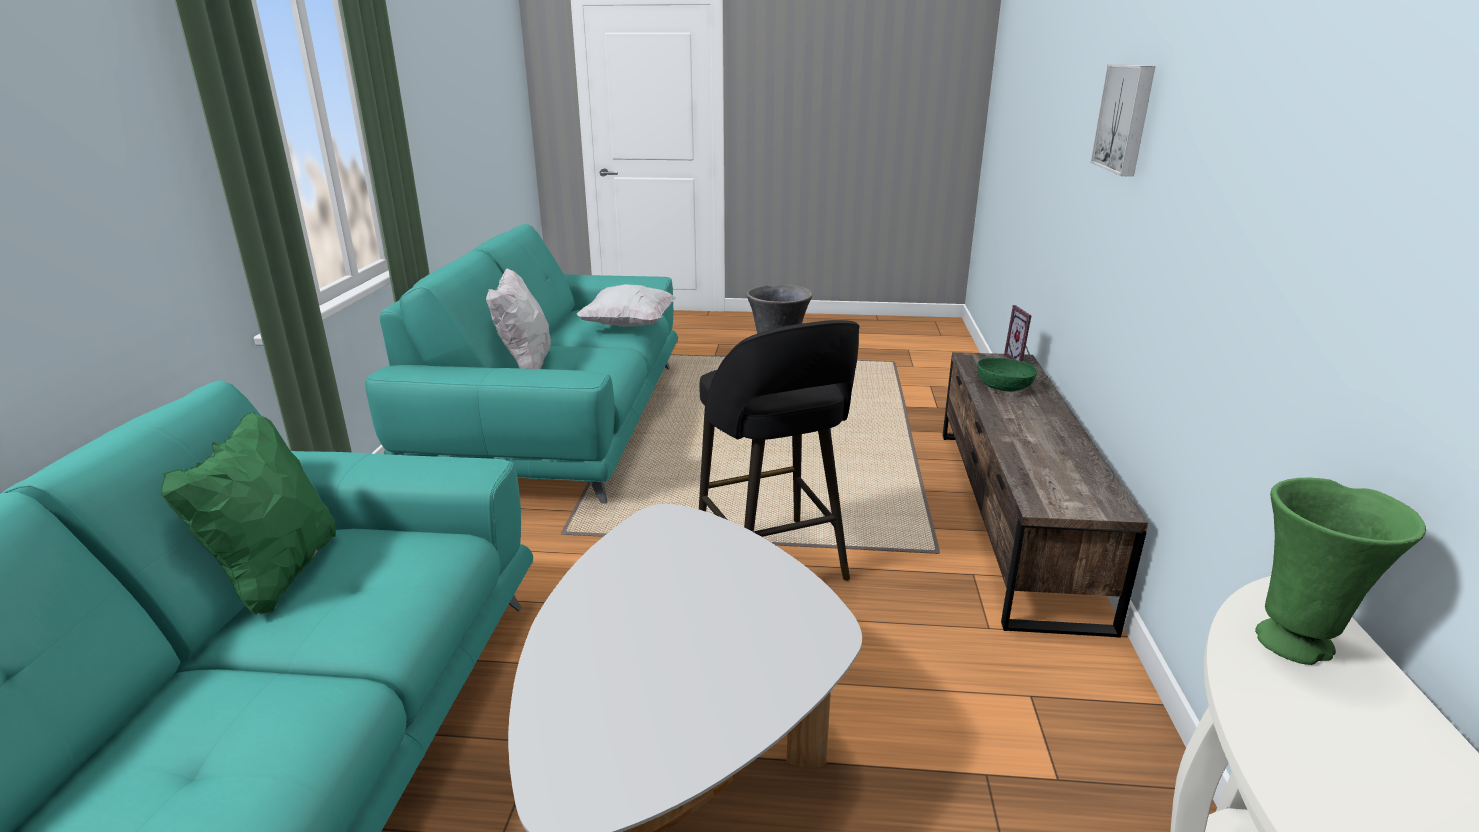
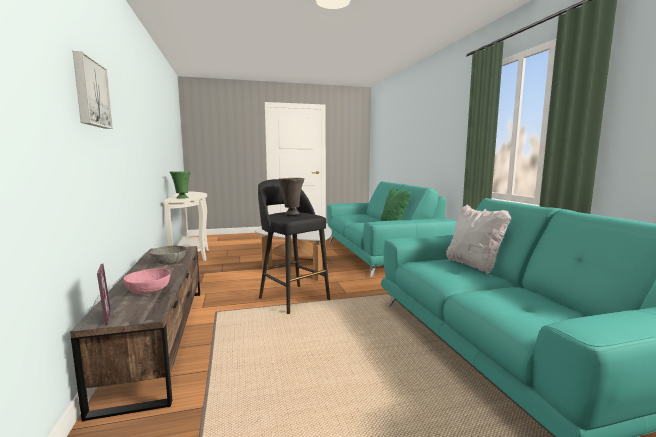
camera: 160 degrees right, 15 degrees down
white pillow [576,284,677,327] -> none
green bowl [977,358,1037,391] -> pink bowl [124,268,170,295]
none -> grey bowl [150,246,187,265]

